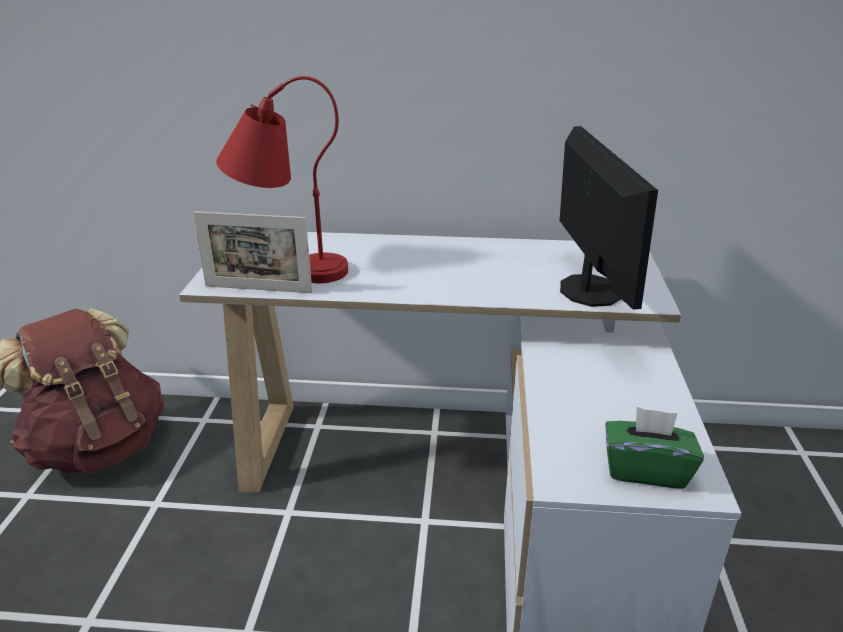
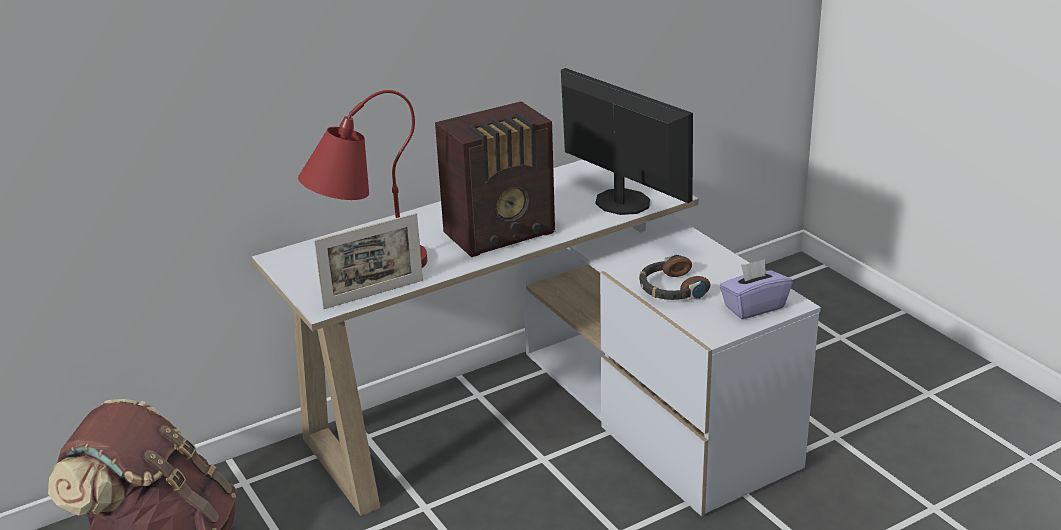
camera: 35 degrees left, 0 degrees up
green tissue box [605,407,704,489] -> purple tissue box [719,259,792,319]
none -> radio [435,101,555,257]
none -> headphones [639,254,711,300]

